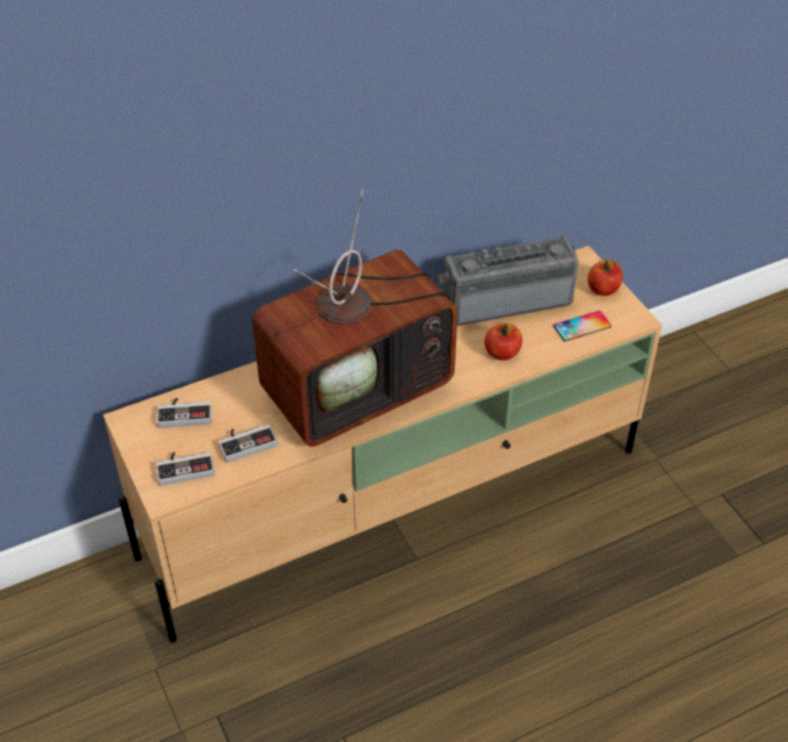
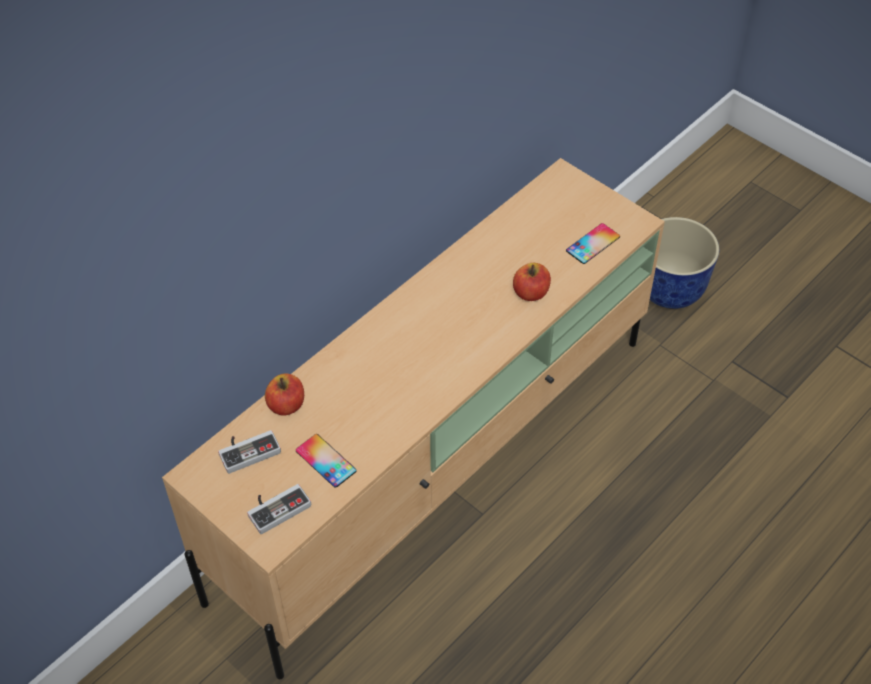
camera: 20 degrees left, 5 degrees up
game controller [218,425,278,462] -> phone [296,434,357,488]
television [252,190,458,447] -> none
radio [438,236,579,326] -> none
apple [588,260,623,296] -> apple moved to [265,374,304,416]
none -> planter [650,217,719,309]

